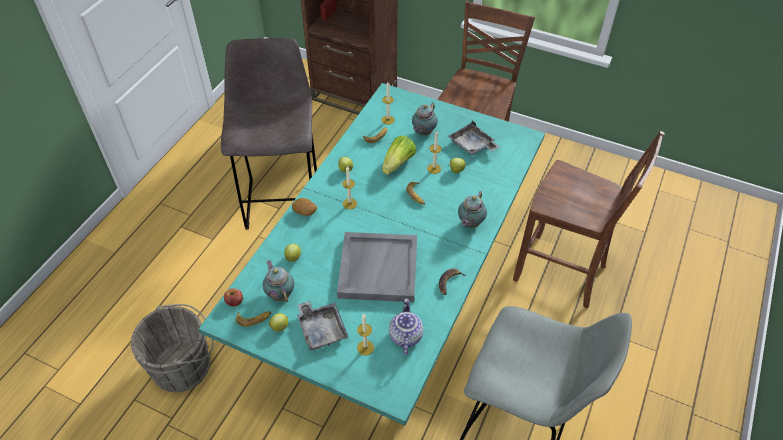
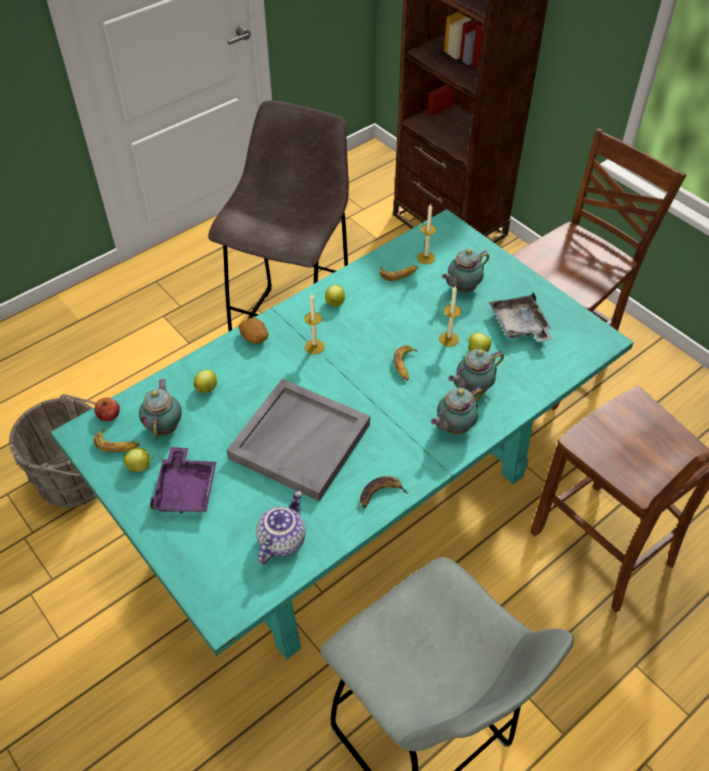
camera: 25 degrees right, 0 degrees up
grey tray [297,301,348,350] -> purple tray [150,447,216,514]
candle [357,314,374,356] -> none
lettuce [382,136,416,175] -> none
none -> teapot [448,349,504,395]

